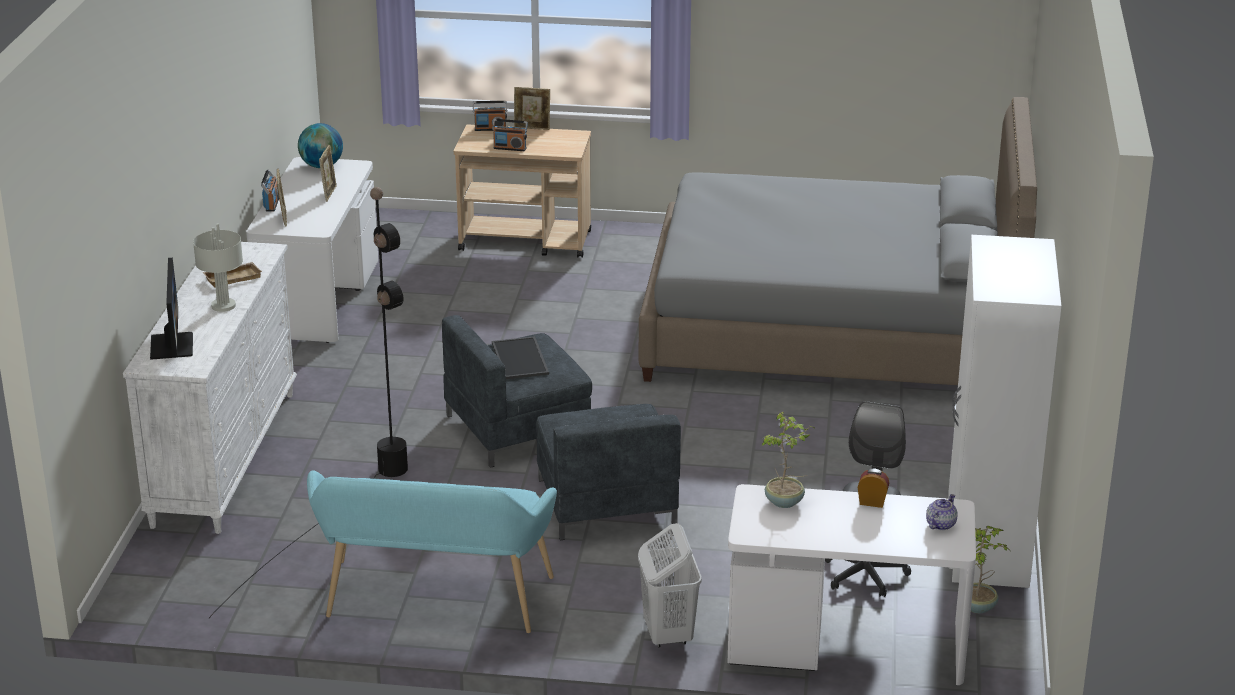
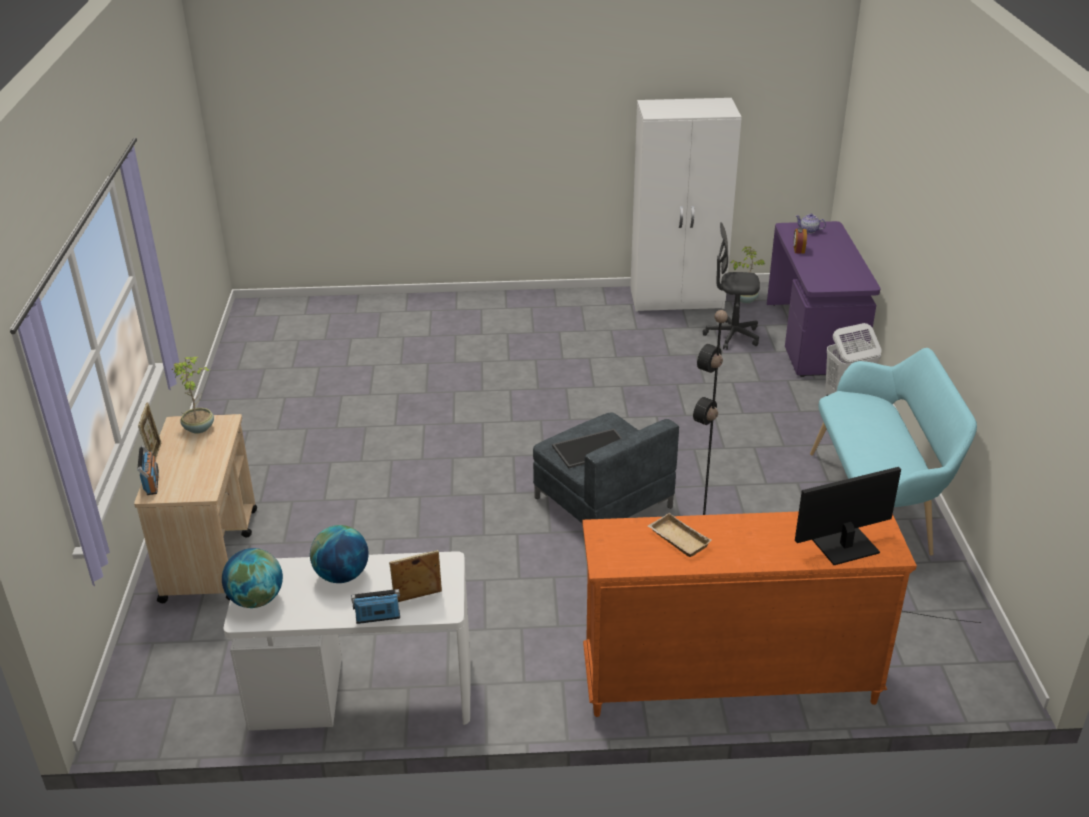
camera: 100 degrees left, 5 degrees up
white dresser [123,242,297,534] -> orange dresser [582,511,917,717]
grey table lamp [193,223,243,312] -> none
picture frame [319,145,337,202] -> globe [310,525,369,583]
radio [492,119,528,151] -> none
grey armchair [536,404,681,540] -> none
grey bed [639,97,1037,385] -> none
white desk [727,484,976,685] -> purple desk [767,221,881,377]
potted plant [762,412,815,508] -> potted plant moved to [171,357,214,434]

